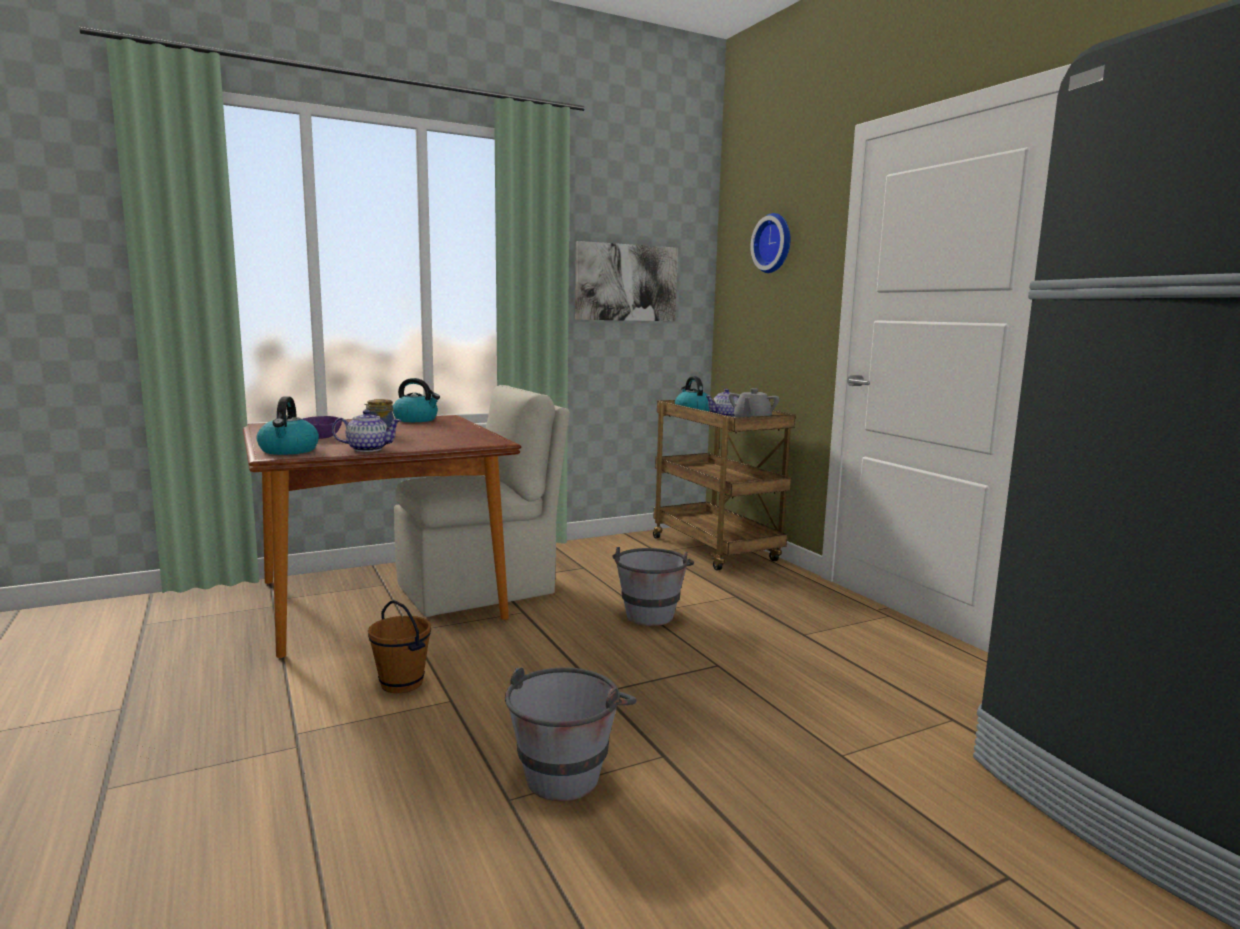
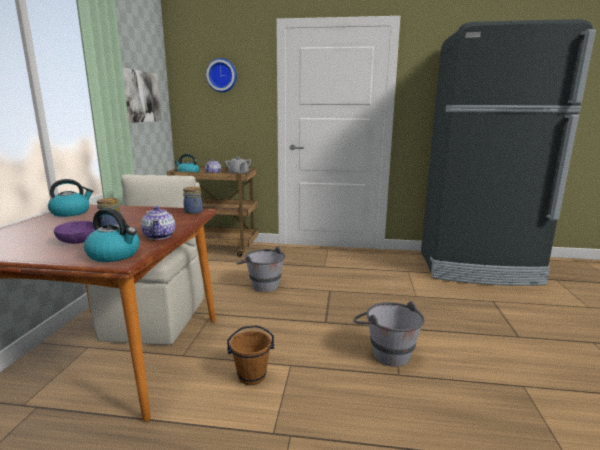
camera: 55 degrees left, 5 degrees up
teapot [332,410,402,452] -> teapot turned 135 degrees clockwise [141,206,175,240]
none -> jar [183,187,203,214]

